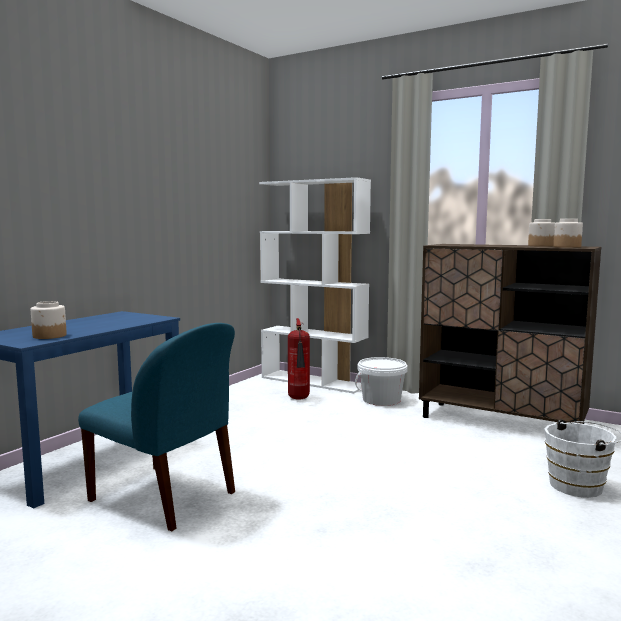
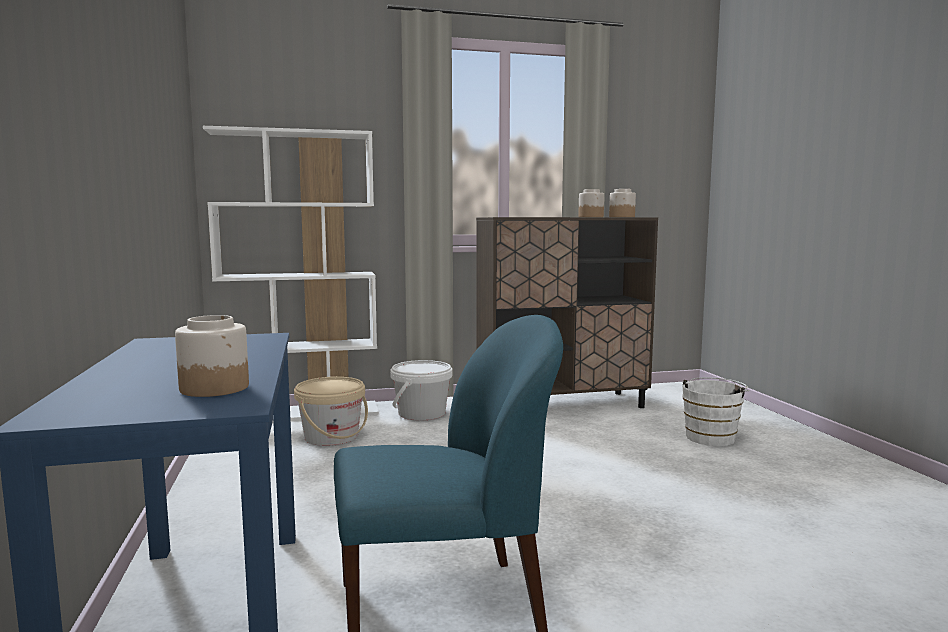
camera: 45 degrees left, 0 degrees up
fire extinguisher [288,318,310,400] -> beige bucket [294,377,368,446]

